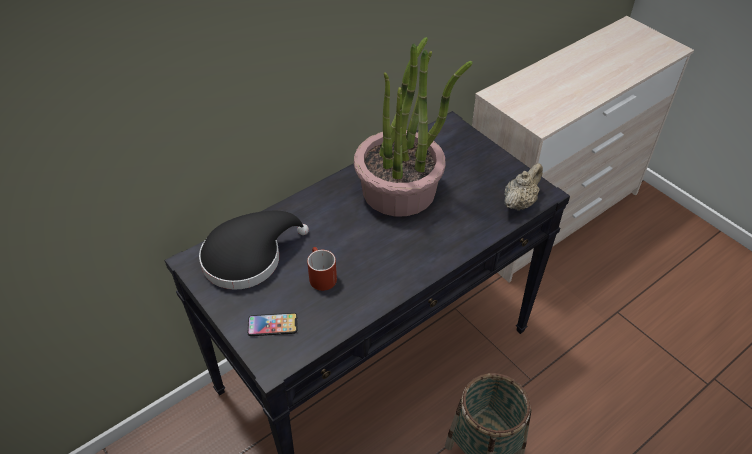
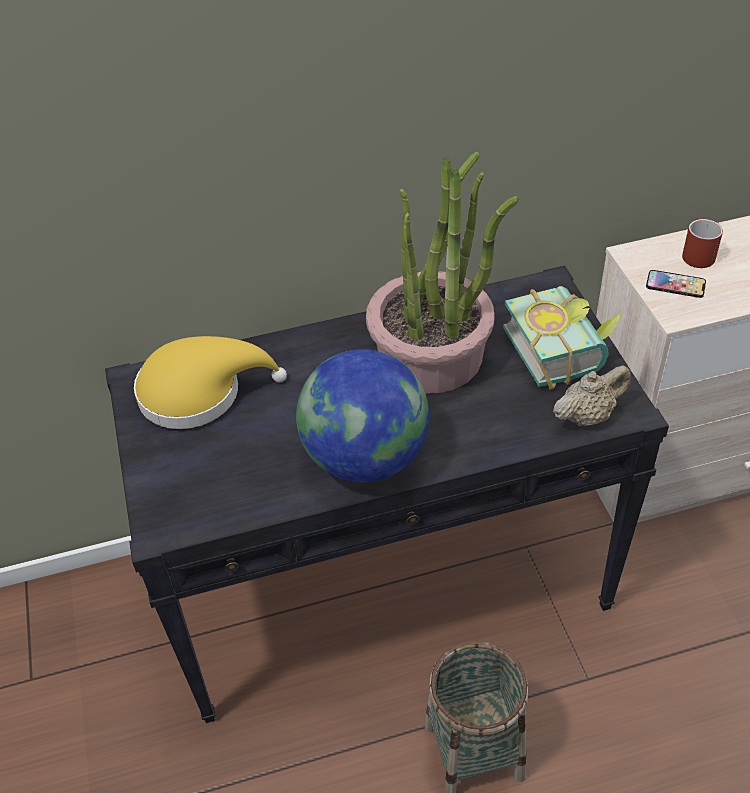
camera: 25 degrees right, 0 degrees up
black hat [199,211,309,290] -> yellow hat [134,336,287,429]
phone [247,313,297,336] -> phone moved to [646,270,706,298]
red mug [307,247,337,291] -> red mug moved to [682,217,723,268]
none -> globe [296,349,429,482]
none -> book [503,286,624,390]

